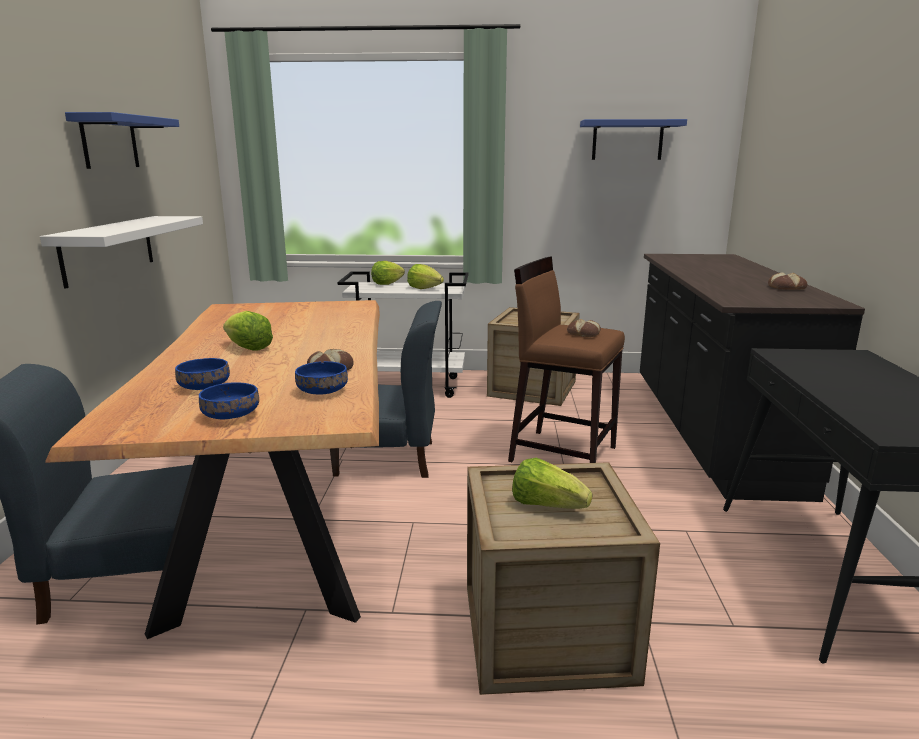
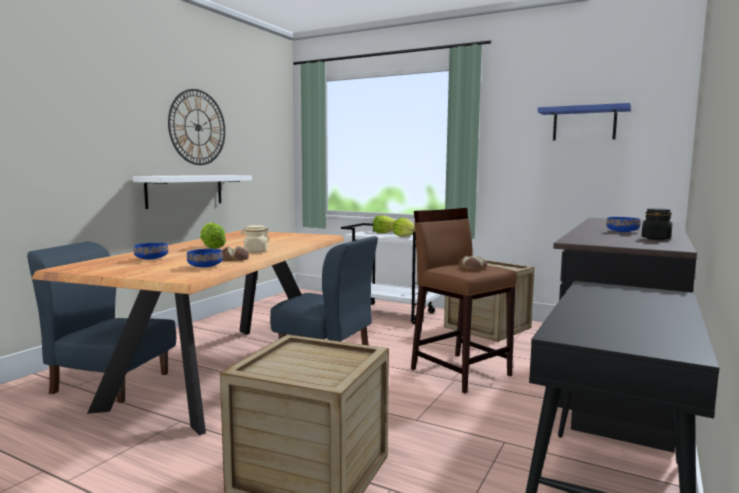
camera: 25 degrees right, 10 degrees down
blue shelf [65,112,179,169] -> wall clock [168,89,225,165]
blue bowl [199,382,259,419] -> blue bowl moved to [606,217,640,232]
lettuce [512,458,592,509] -> none
bread [768,272,808,290] -> black jar [642,208,672,240]
none -> beige jar [241,225,270,252]

